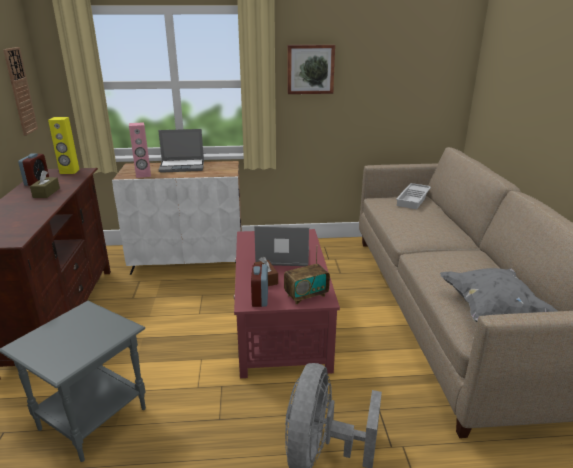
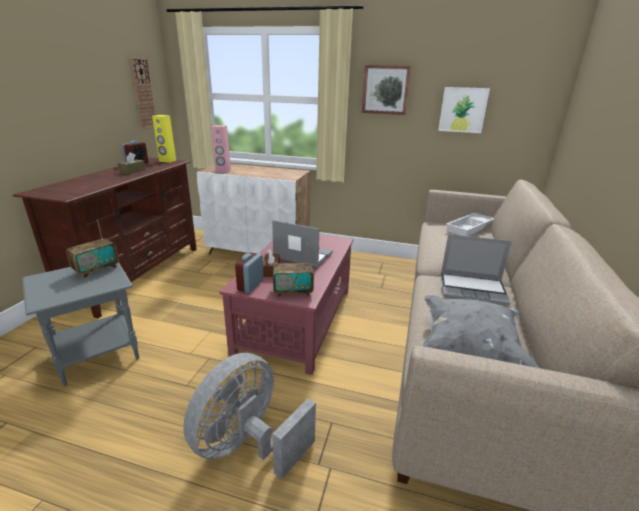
camera: 20 degrees right, 0 degrees up
laptop [158,129,204,173] -> laptop moved to [441,234,512,305]
none -> radio [66,219,119,278]
none -> picture [438,87,490,133]

